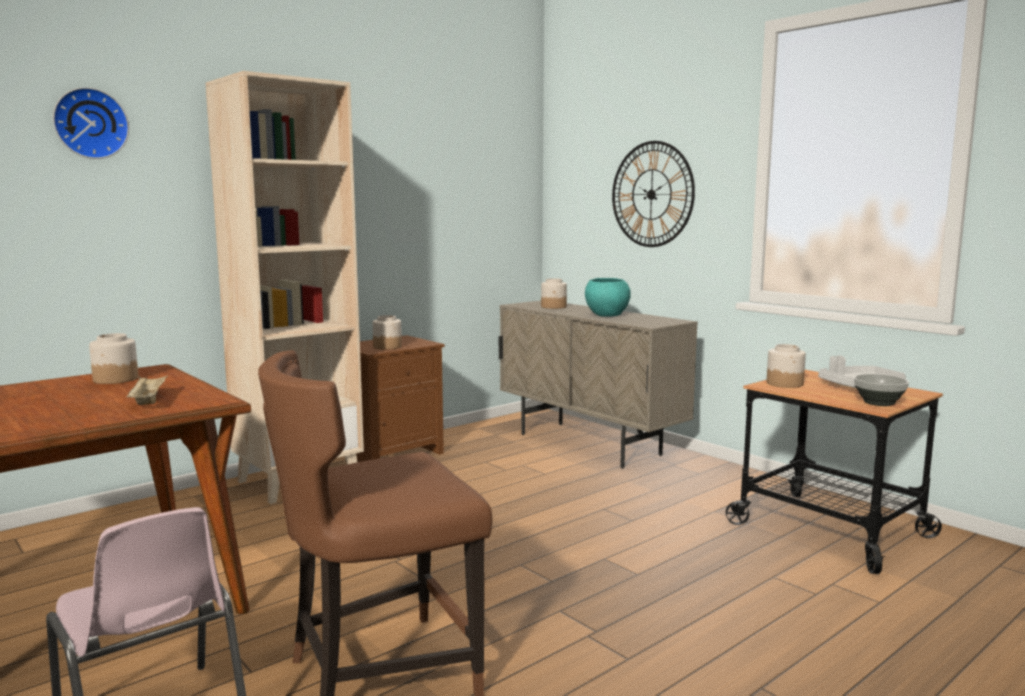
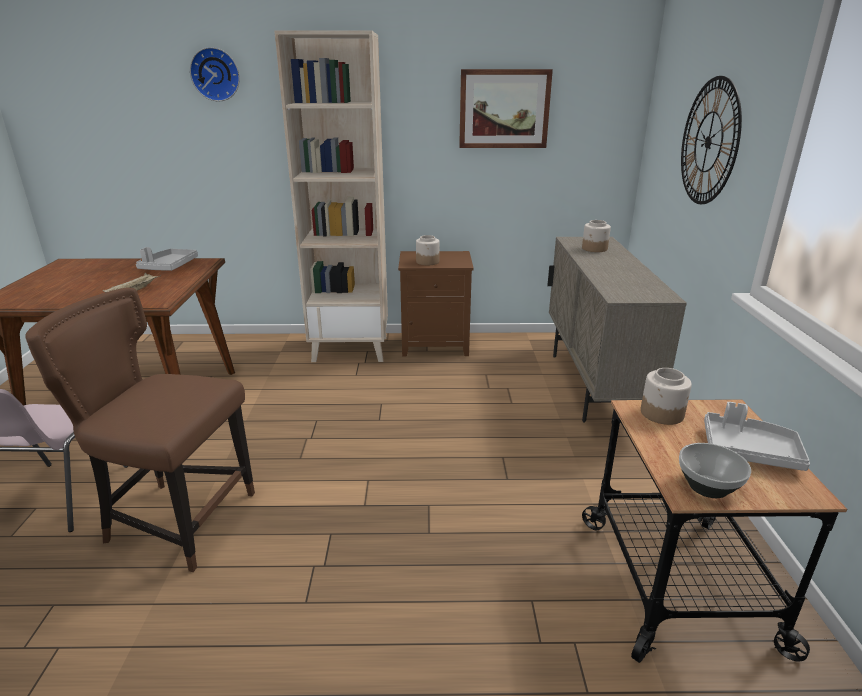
camera: 40 degrees right, 15 degrees up
jar [89,333,138,384] -> grey tray [136,247,198,271]
turquoise bowl [585,278,631,317] -> none
none -> picture [459,69,553,148]

